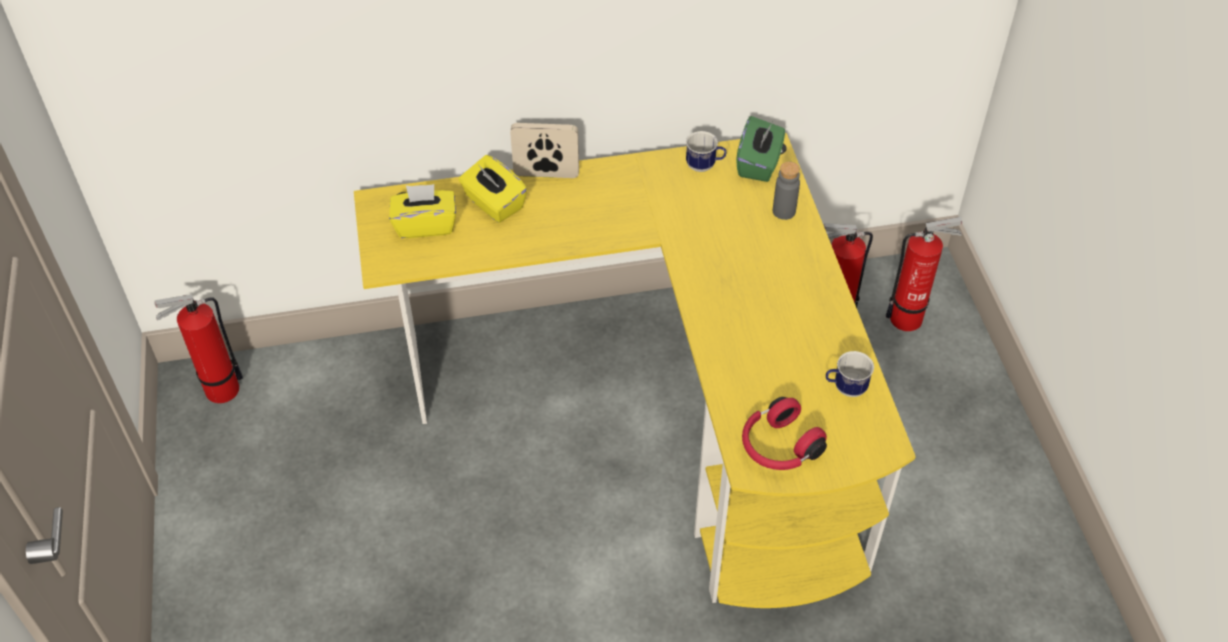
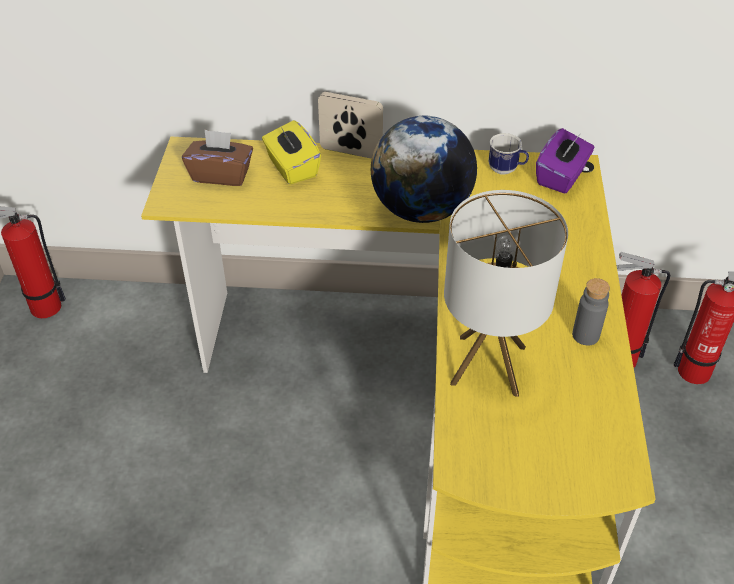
camera: 15 degrees right, 5 degrees down
yellow tissue box [389,184,456,238] -> brown tissue box [182,130,253,186]
green tissue box [736,116,785,182] -> purple tissue box [536,128,594,194]
red headphones [742,397,827,470] -> none
grey bottle [773,162,800,220] -> grey bottle moved to [572,278,610,346]
mug [826,351,874,397] -> none
none -> globe [371,116,477,223]
none -> table lamp [444,190,568,397]

